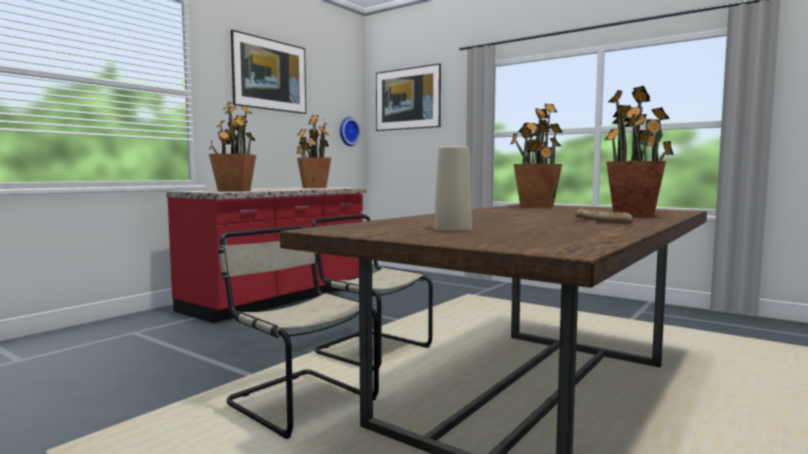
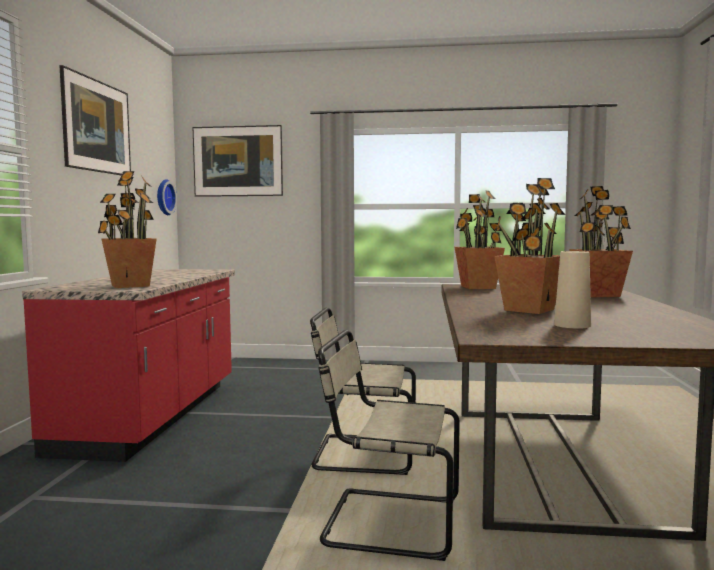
camera: 30 degrees left, 0 degrees up
potted plant [296,115,331,188] -> potted plant moved to [494,178,565,314]
bread [575,209,633,224] -> none

